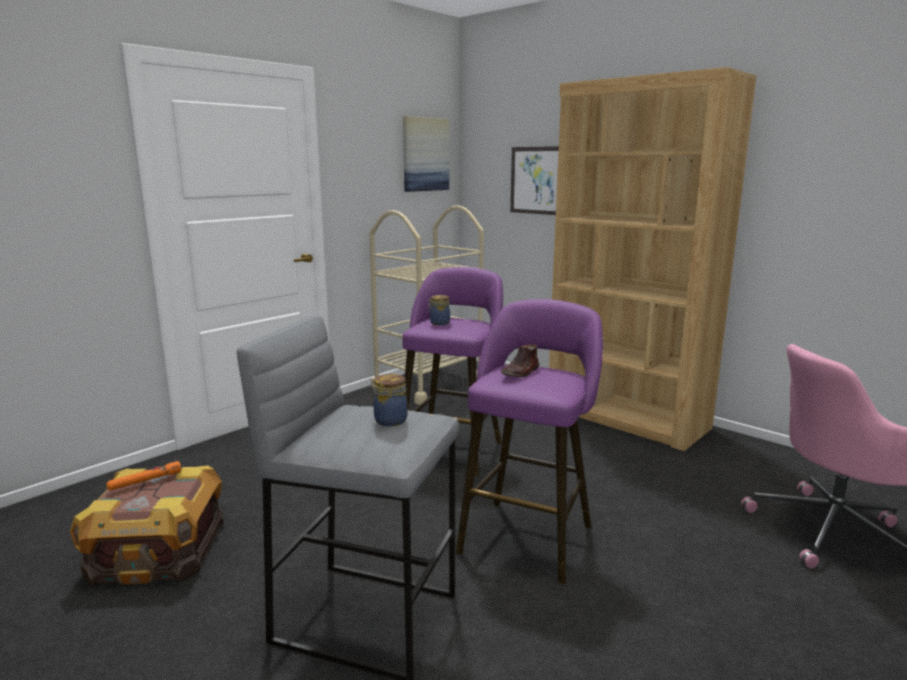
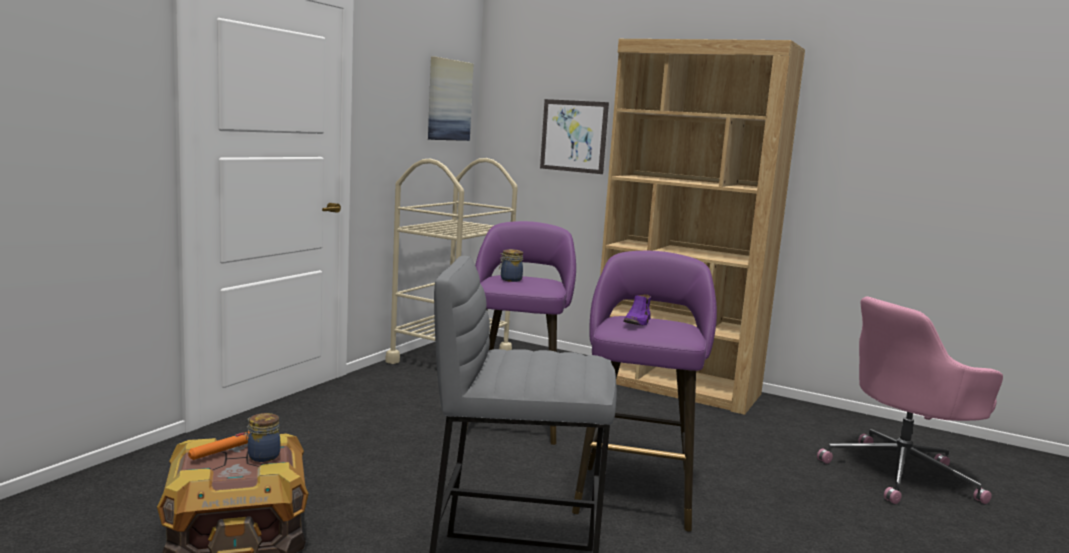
camera: 15 degrees left, 5 degrees down
jar [372,374,408,426] -> jar moved to [246,413,280,462]
brown shoe [500,344,539,377] -> purple shoe [623,294,651,325]

